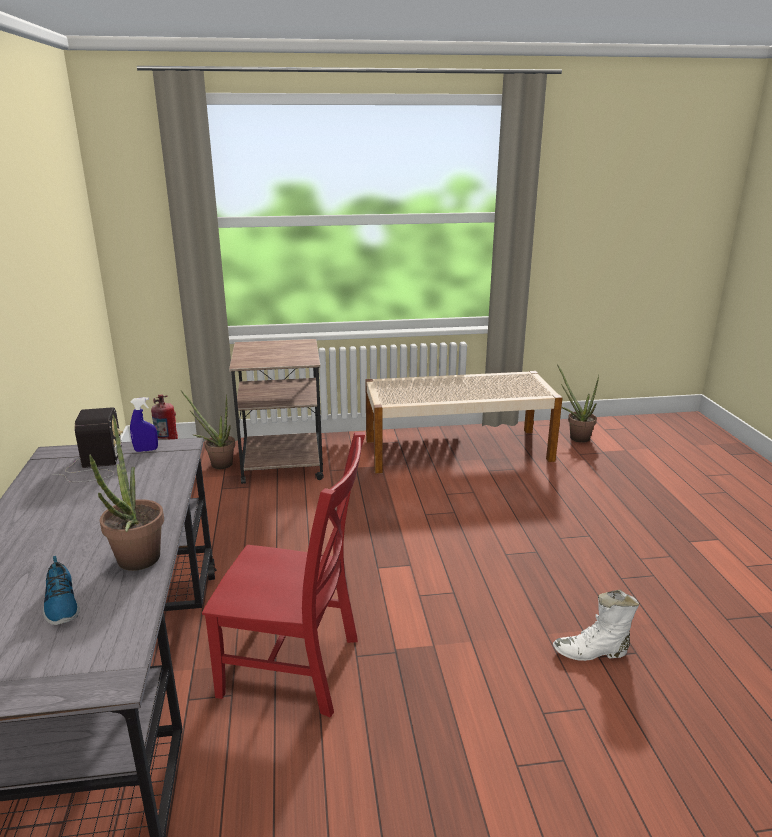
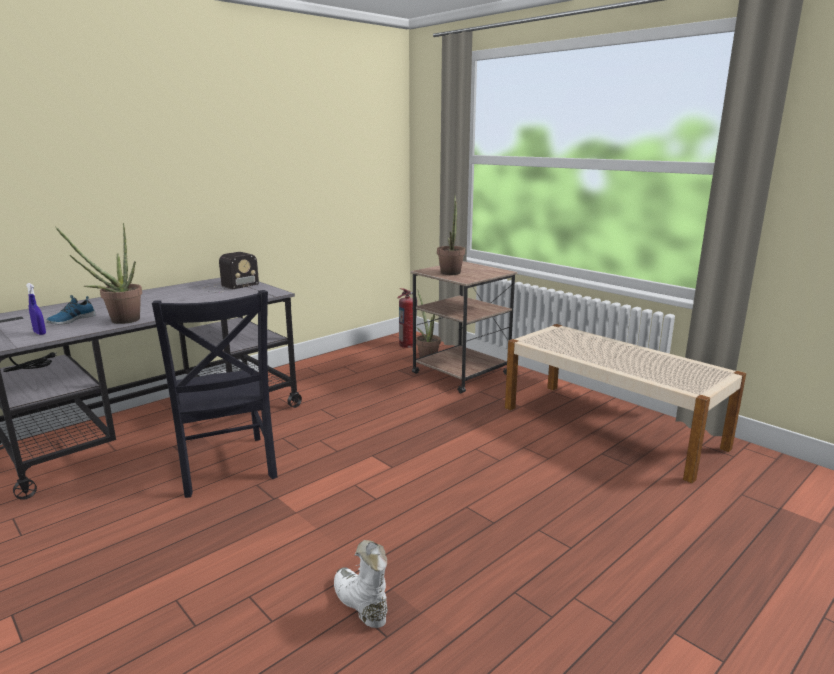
camera: 55 degrees right, 5 degrees down
blue spray bottle [130,397,158,452] -> blue spray bottle moved to [26,283,46,335]
red chair [202,432,365,717] -> black chair [152,290,278,498]
potted plant [557,364,599,443] -> potted plant moved to [437,195,465,275]

